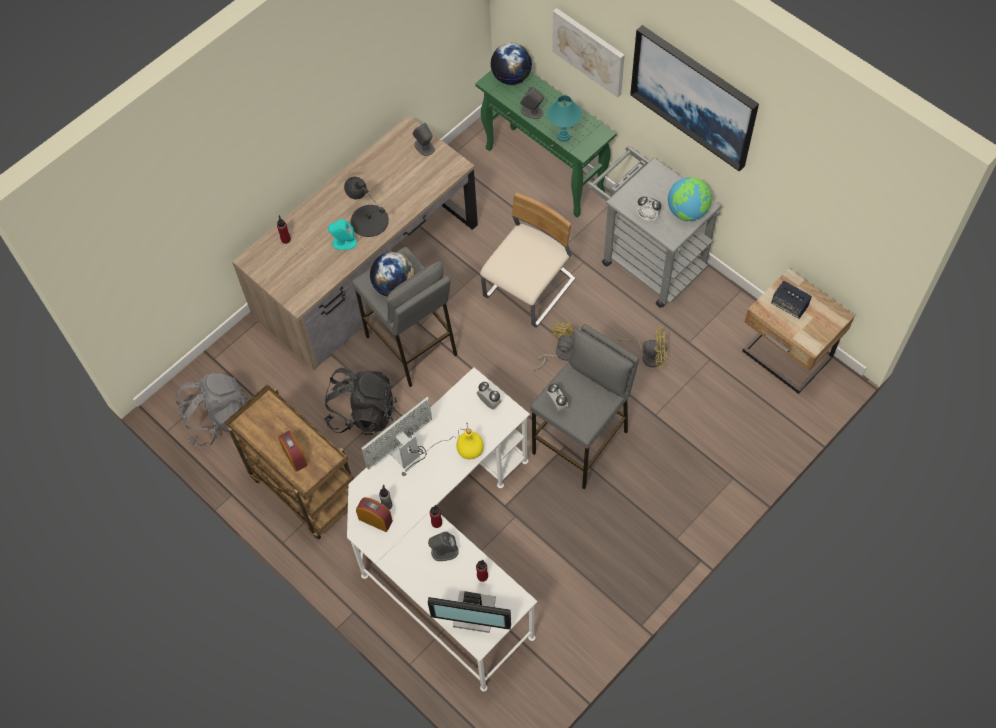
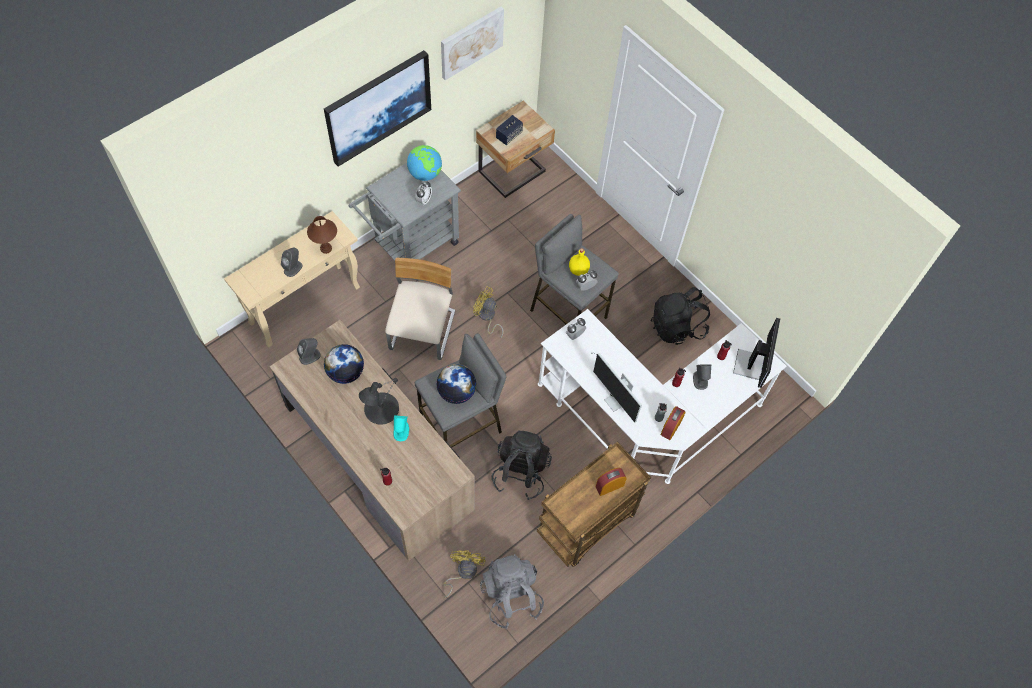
camera: 90 degrees left, 0 degrees up
yellow bottle [456,428,484,459] -> yellow bottle moved to [569,248,590,276]
green console table [475,70,617,218] -> beige console table [224,211,360,347]
beige chair [480,192,575,327] -> beige chair turned 60 degrees clockwise [385,258,455,360]
globe [491,43,532,85] -> globe moved to [324,344,364,384]
turquoise table lamp [547,95,582,142] -> brown table lamp [307,216,337,254]
picture [552,8,625,98] -> picture moved to [441,7,504,80]
yellow fan [618,327,667,368] -> yellow fan moved to [444,550,486,598]
none -> black backpack [651,287,710,345]

